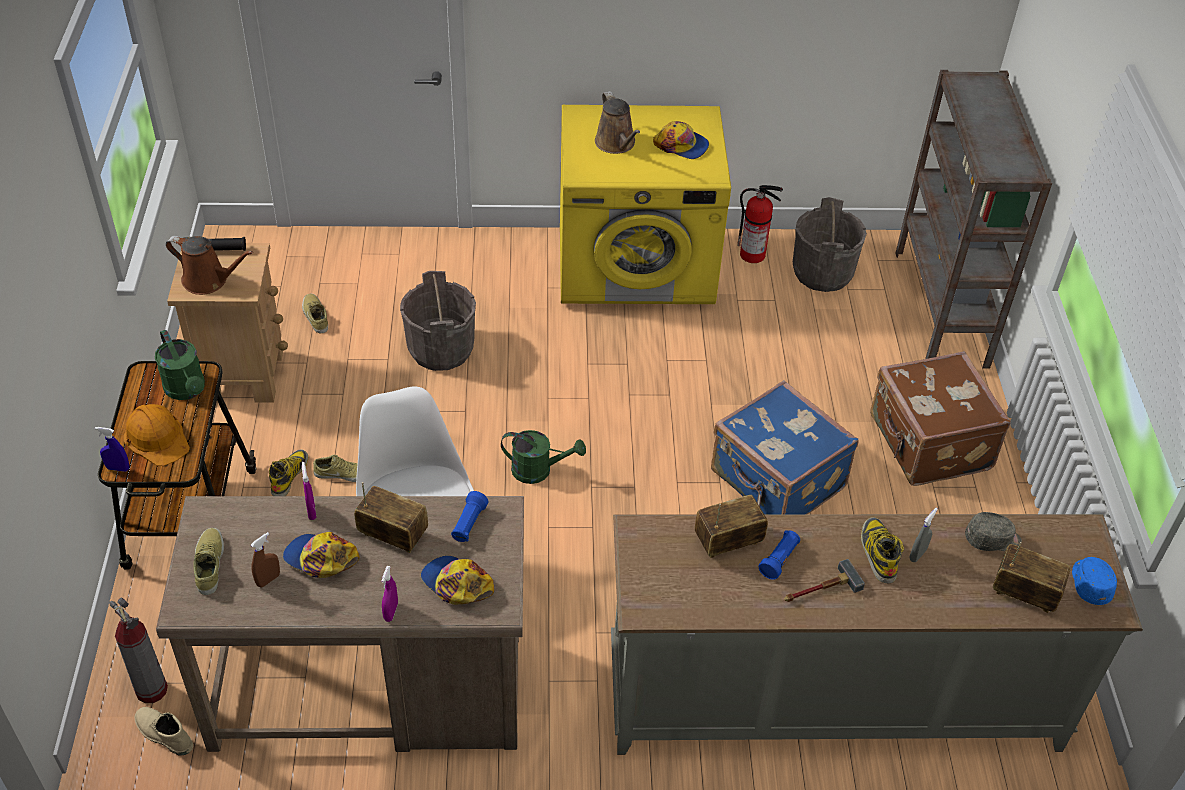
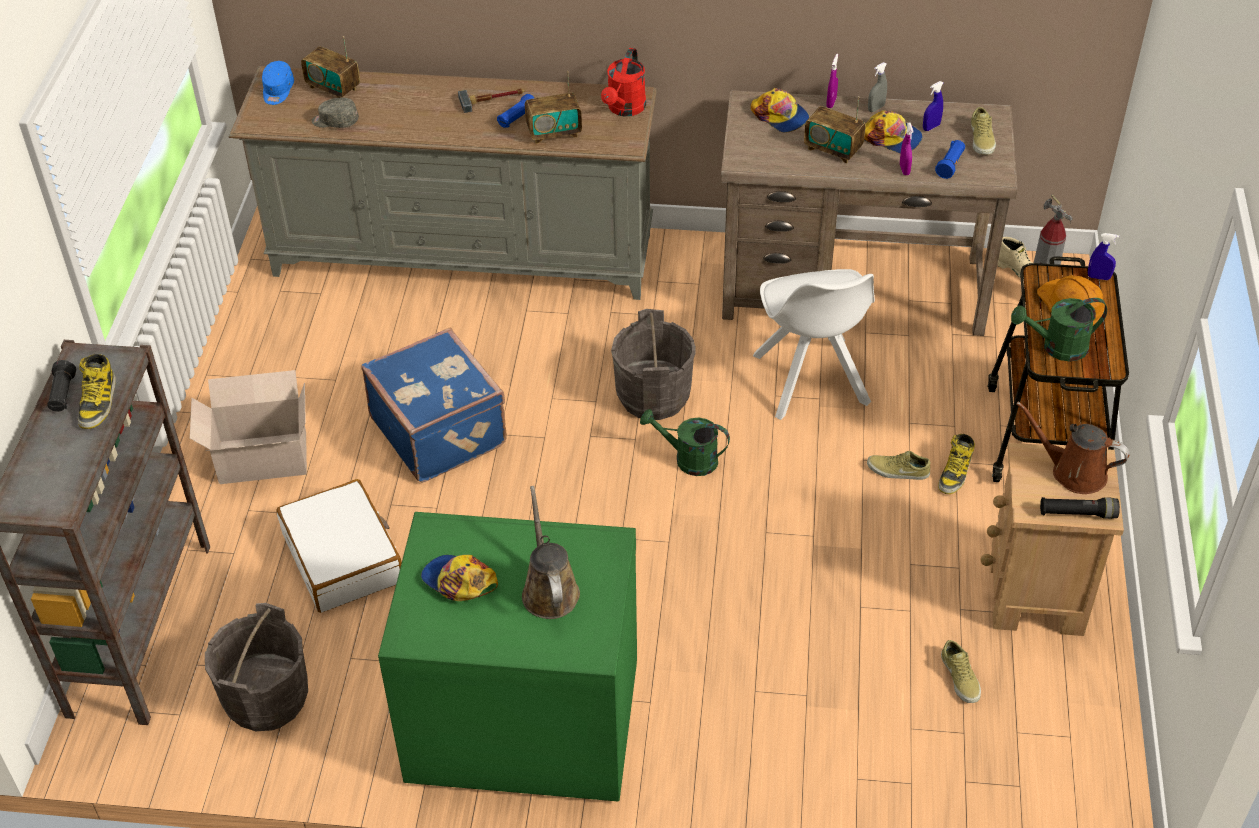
camera: 170 degrees left, 0 degrees up
green watering can [155,330,205,400] -> green watering can turned 75 degrees counterclockwise [1011,298,1107,361]
brown spray bottle [251,532,280,587] -> blue spray bottle [923,81,943,131]
grey bucket [400,271,476,371] -> grey bucket moved to [611,309,696,420]
blue flashlight [451,491,488,542] -> blue flashlight moved to [935,140,965,179]
yellow washing machine [560,105,731,304] -> green washing machine [378,512,637,802]
fire extinguisher [737,185,783,263] -> none
boot [861,517,904,584] -> boot moved to [78,354,116,429]
brown suitcase [870,351,1011,486] -> cardboard box [190,370,307,484]
grey spray bottle [910,508,938,562] -> grey spray bottle moved to [868,62,887,112]
none -> black flashlight [47,360,76,412]
none -> white suitcase [276,479,402,613]
none -> red watering can [601,48,646,116]

